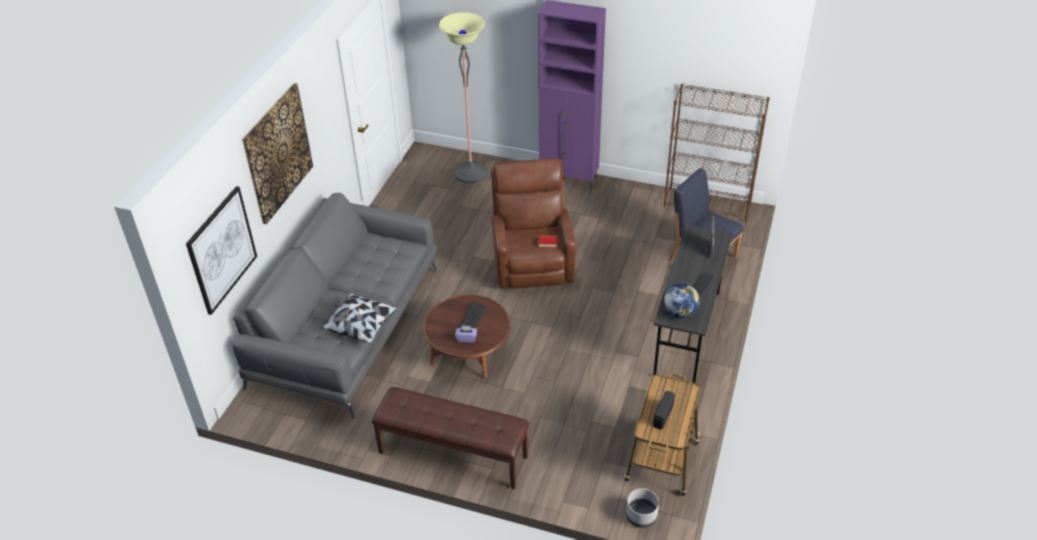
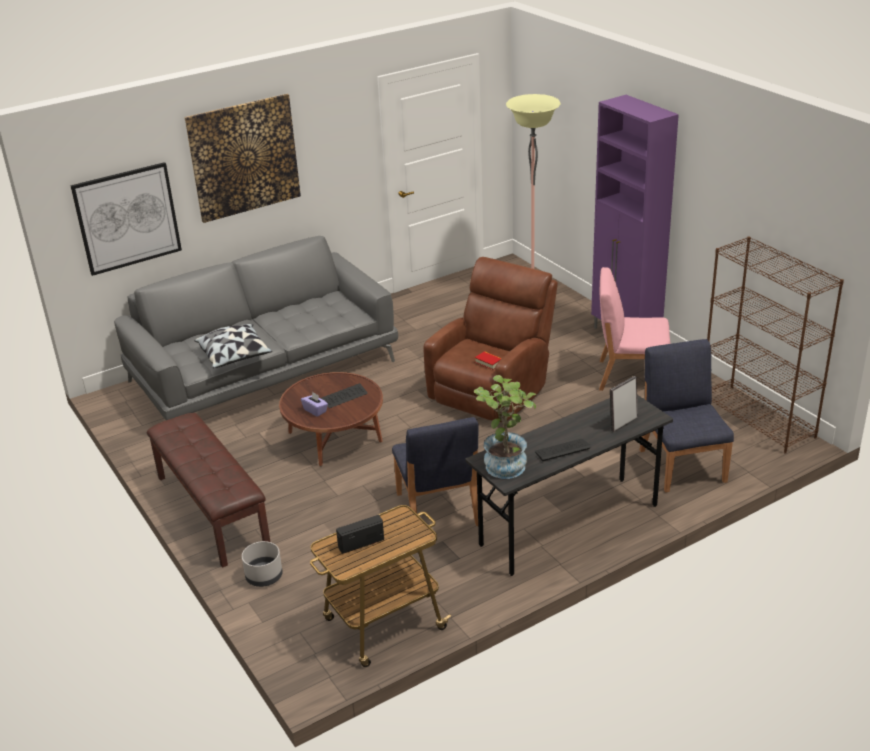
camera: 40 degrees right, 10 degrees down
grey planter [626,488,659,528] -> grey planter moved to [242,541,283,587]
globe [664,283,700,318] -> potted plant [474,375,536,479]
none -> blue chair [392,417,479,526]
none -> pink chair [599,267,671,391]

